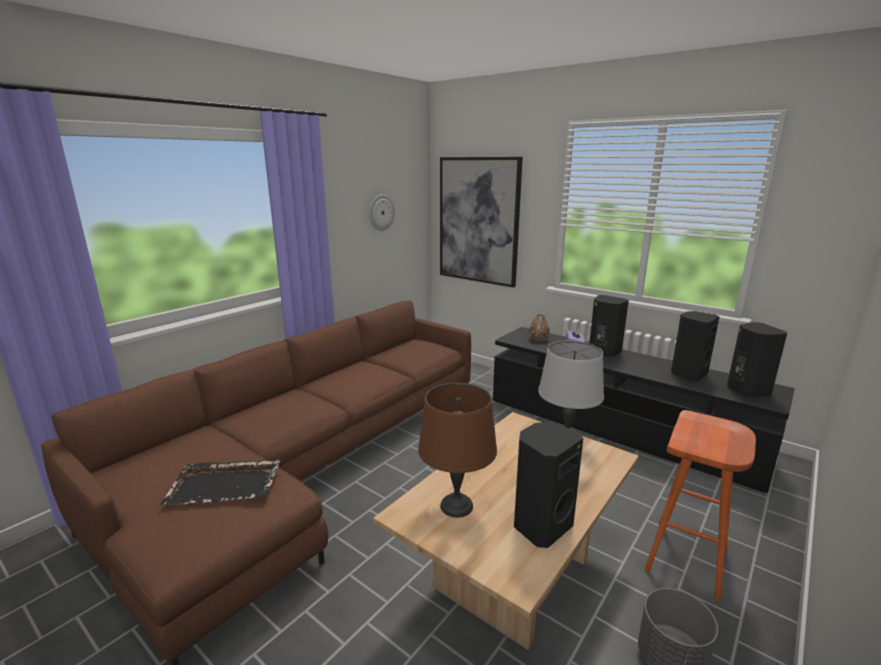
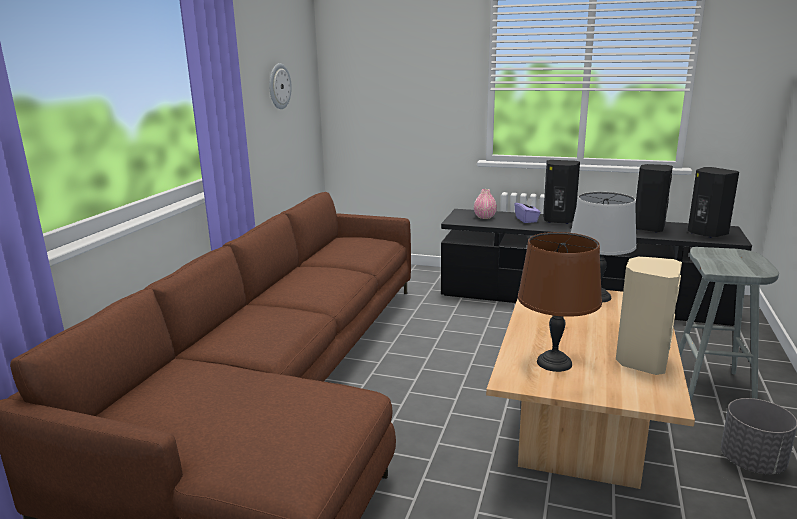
camera: 20 degrees left, 0 degrees up
black tray [160,460,280,505] -> none
picture [440,157,523,288] -> none
black speaker [514,422,583,548] -> beige speaker [616,256,682,375]
brown vase [529,314,550,341] -> pink vase [474,189,497,219]
orange stool [644,410,756,602] -> grey stool [679,247,779,402]

